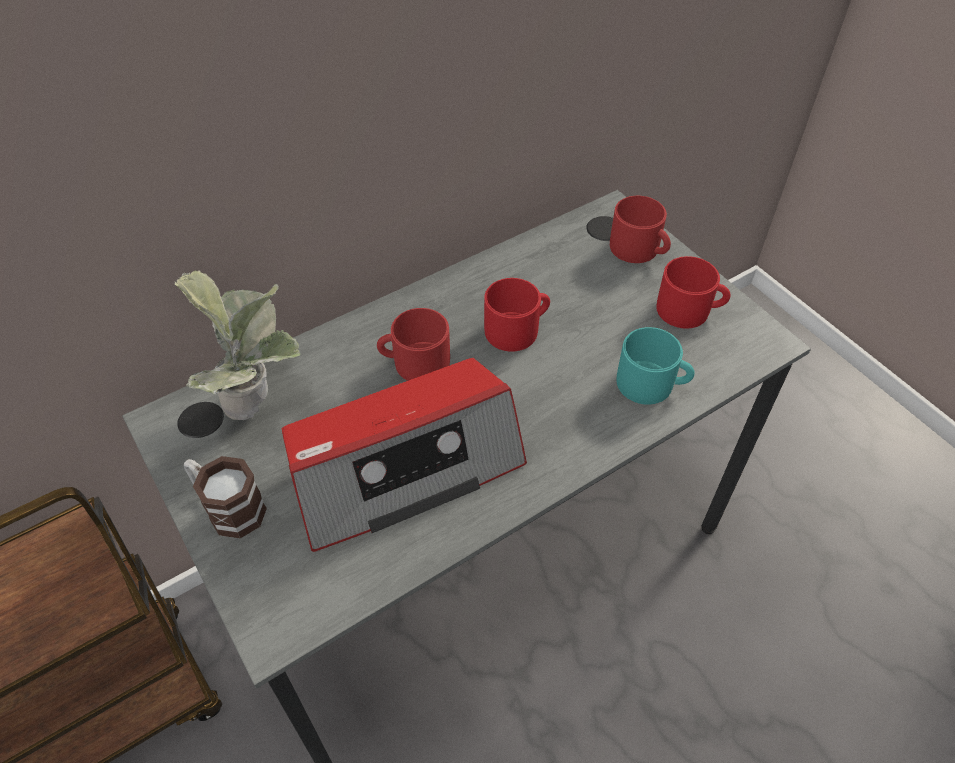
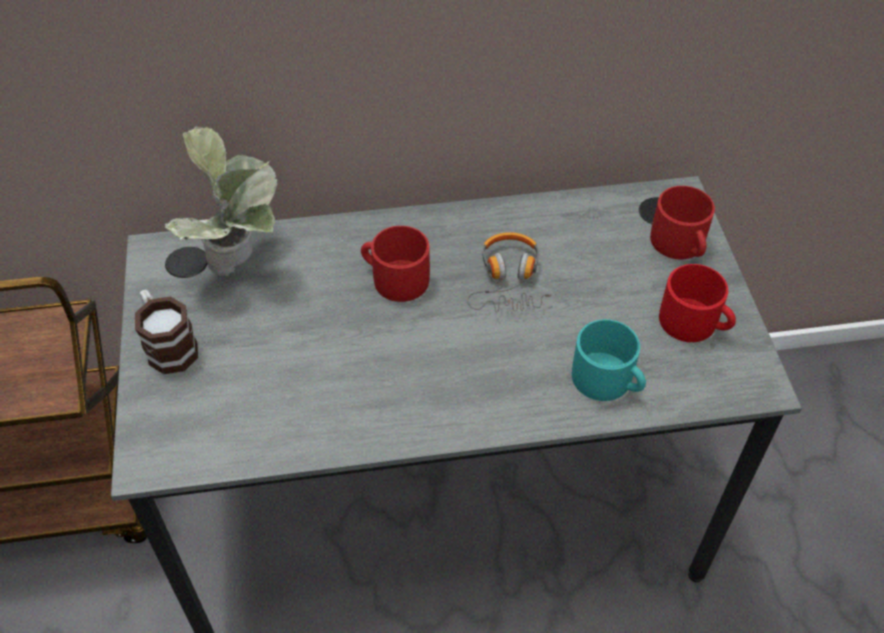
camera: 25 degrees right, 0 degrees up
radio [282,358,527,552] -> none
red mug [484,278,550,352] -> headphones [467,232,556,313]

